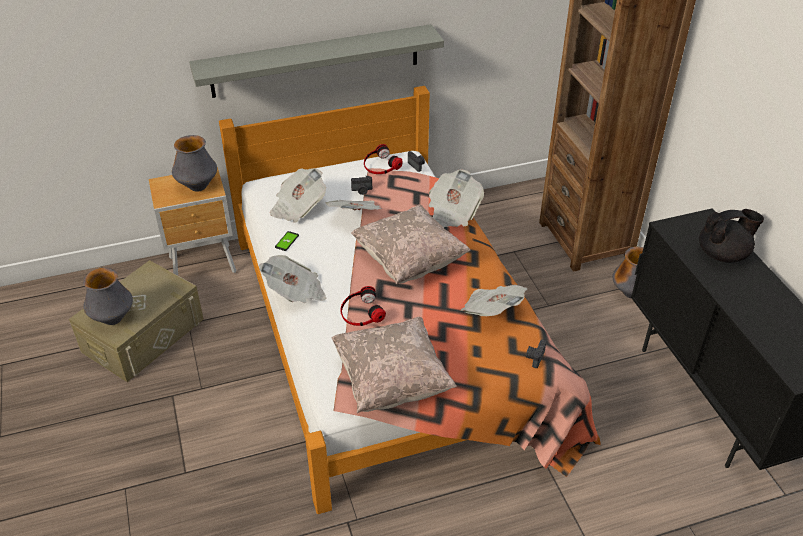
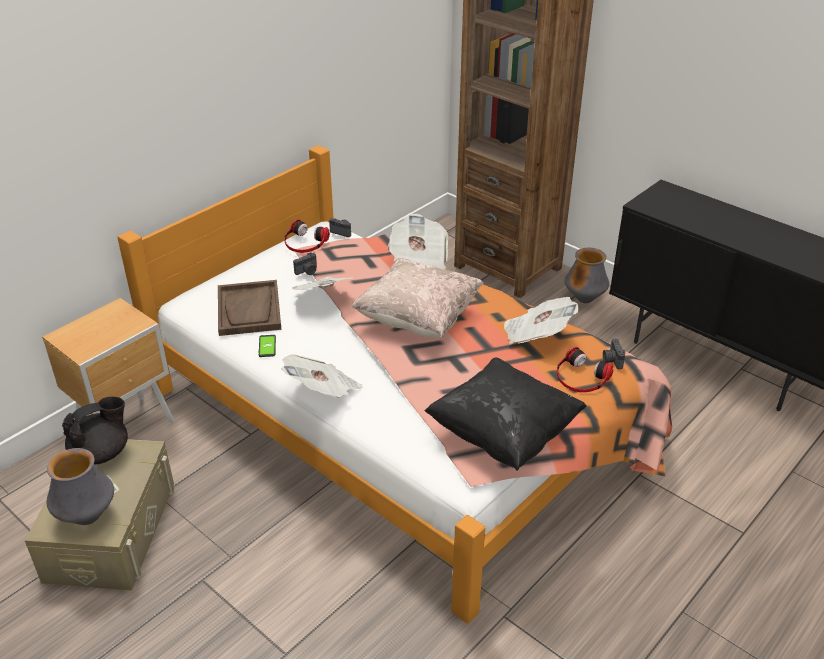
camera: 30 degrees left, 5 degrees down
vase [172,135,217,192] -> none
grey shelf [189,24,444,98] -> none
newspaper [270,168,326,223] -> brown tray [218,280,282,336]
beige pillow [332,317,457,413] -> black pillow [425,357,587,470]
headphones [341,286,386,326] -> headphones moved to [557,347,613,392]
black teapot [699,209,764,262] -> black teapot moved to [62,397,128,465]

